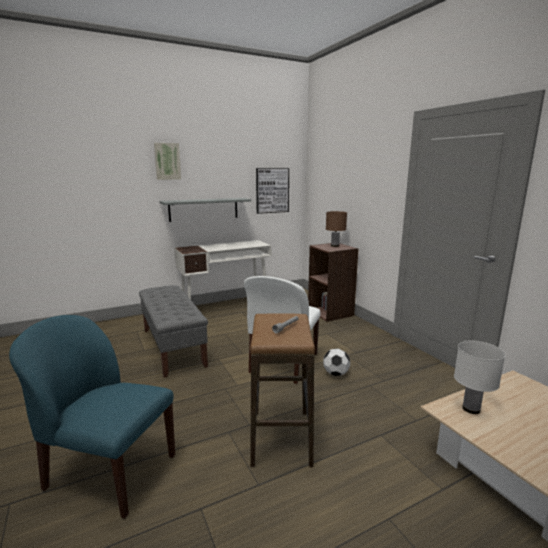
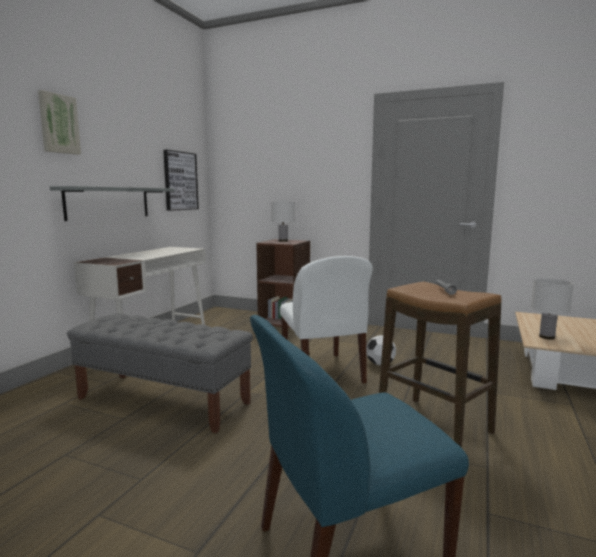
camera: 40 degrees left, 5 degrees down
brown table lamp [326,211,347,247] -> white table lamp [271,202,295,242]

